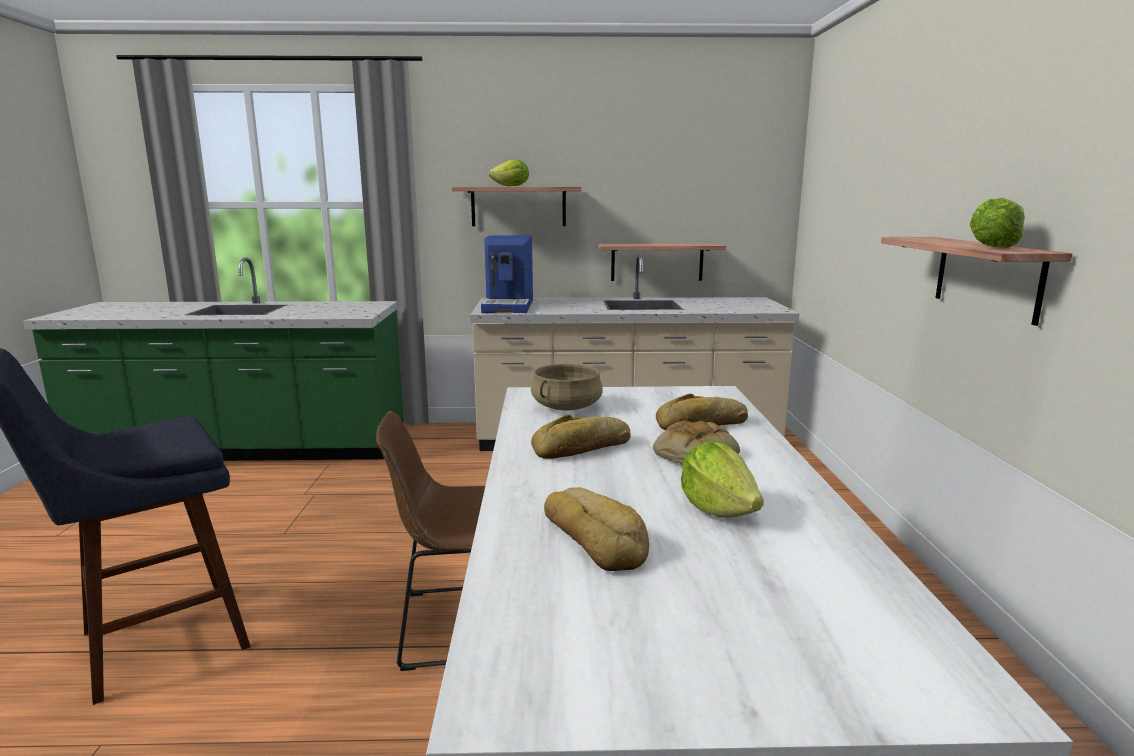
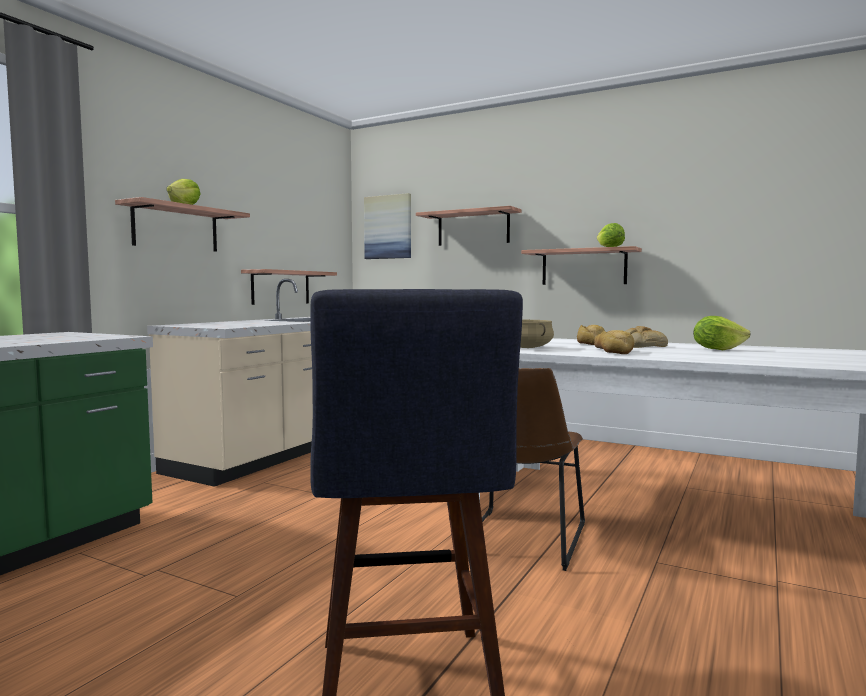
camera: 60 degrees left, 10 degrees down
coffee machine [481,236,533,313] -> none
bread [544,487,649,571] -> none
none -> picture [364,193,411,259]
none -> shelf [416,206,521,246]

